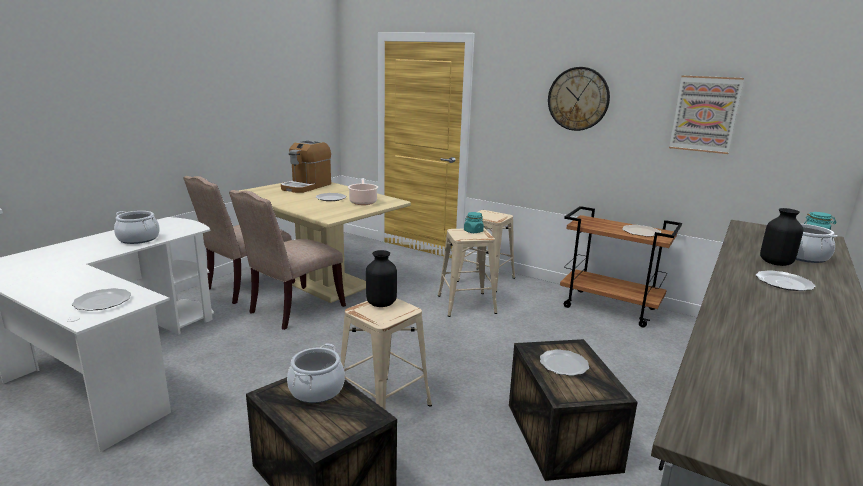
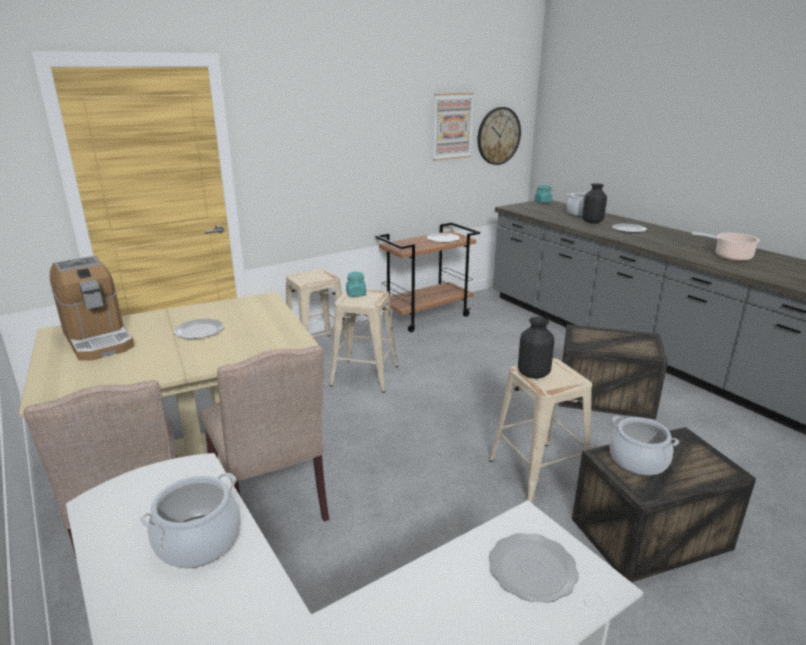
camera: 65 degrees left, 5 degrees up
cooking pot [348,178,378,205] -> cooking pot moved to [692,232,760,261]
plate [540,349,589,376] -> none
wall clock [548,67,610,131] -> wall clock moved to [477,107,521,165]

